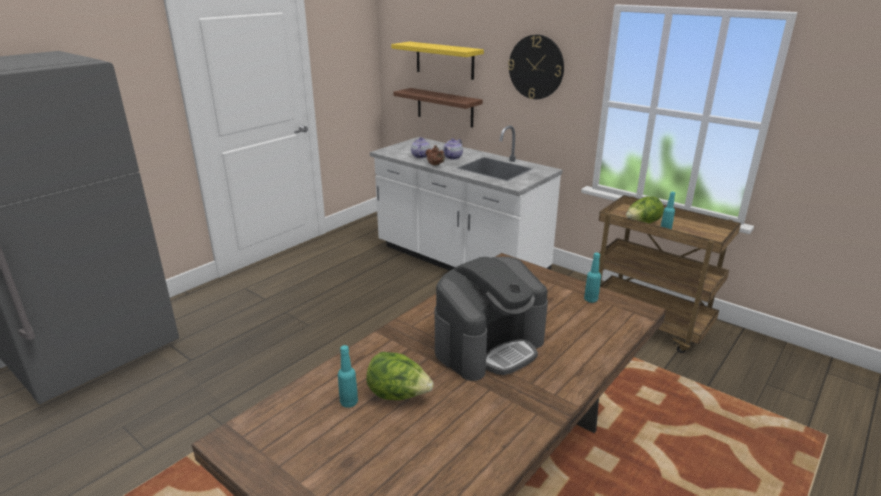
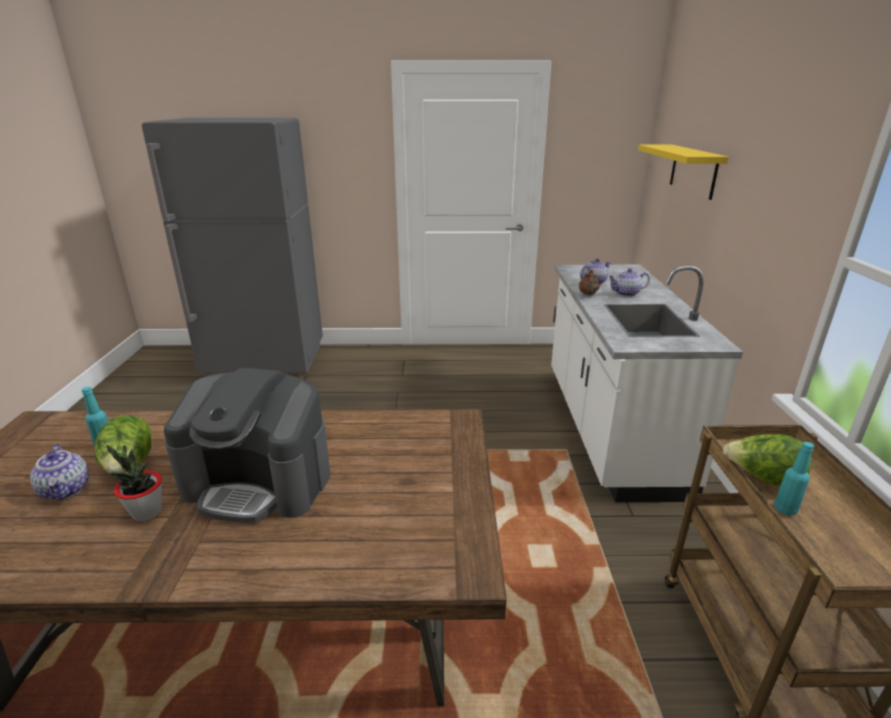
camera: 50 degrees right, 0 degrees up
brown shelf [393,88,483,128] -> none
wall clock [508,35,564,99] -> none
turquoise bottle [584,253,601,303] -> none
none -> teapot [30,444,89,500]
none -> potted plant [106,445,162,521]

